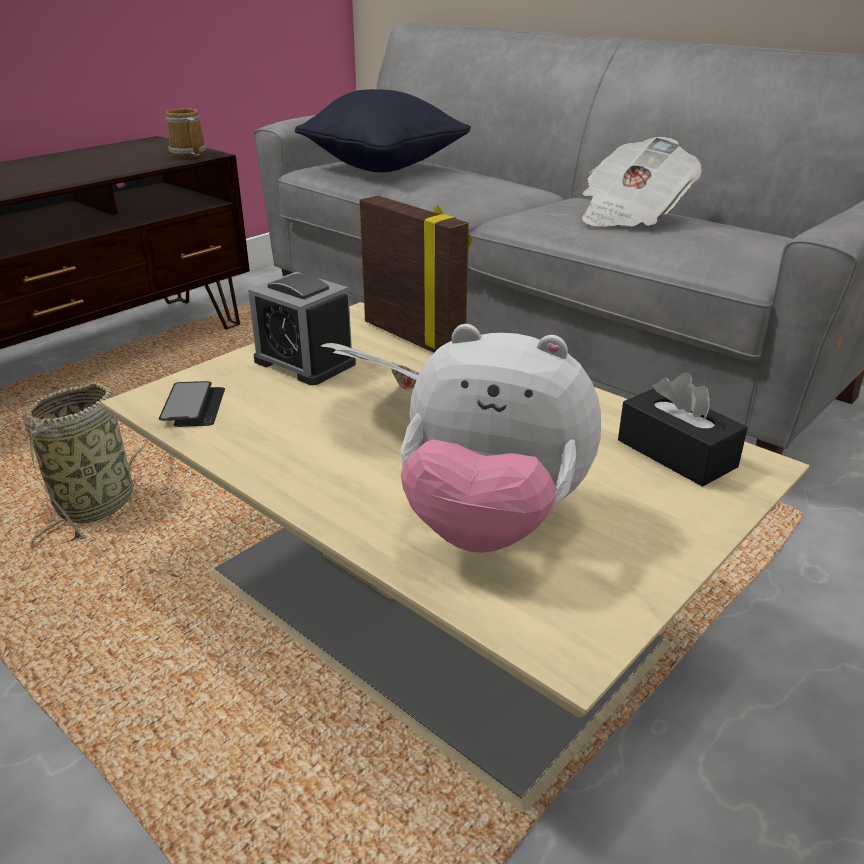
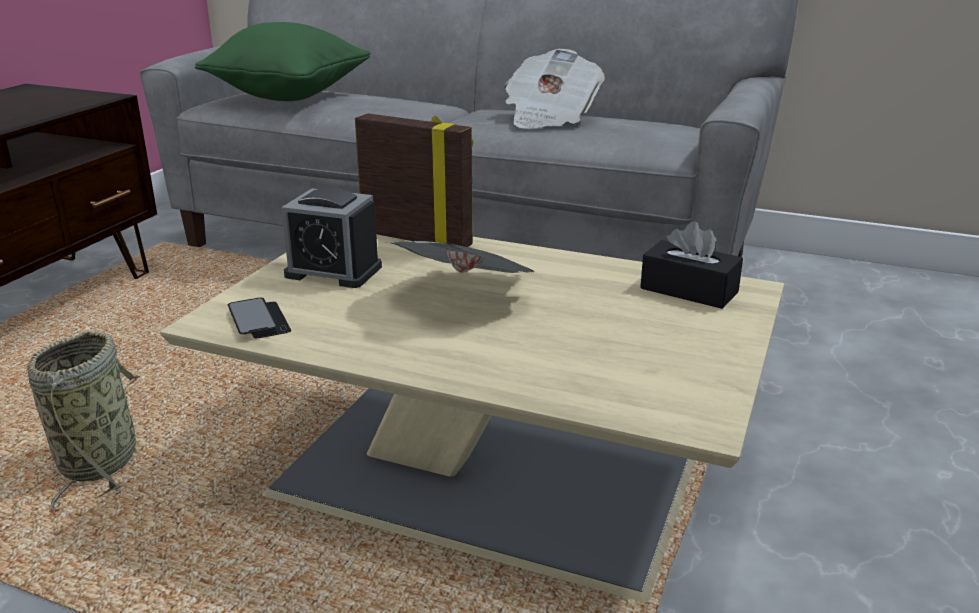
camera: 20 degrees left, 5 degrees down
mug [166,108,206,158] -> none
black pillow [295,89,471,172] -> green pillow [195,22,371,101]
plush toy [401,324,601,553] -> none

